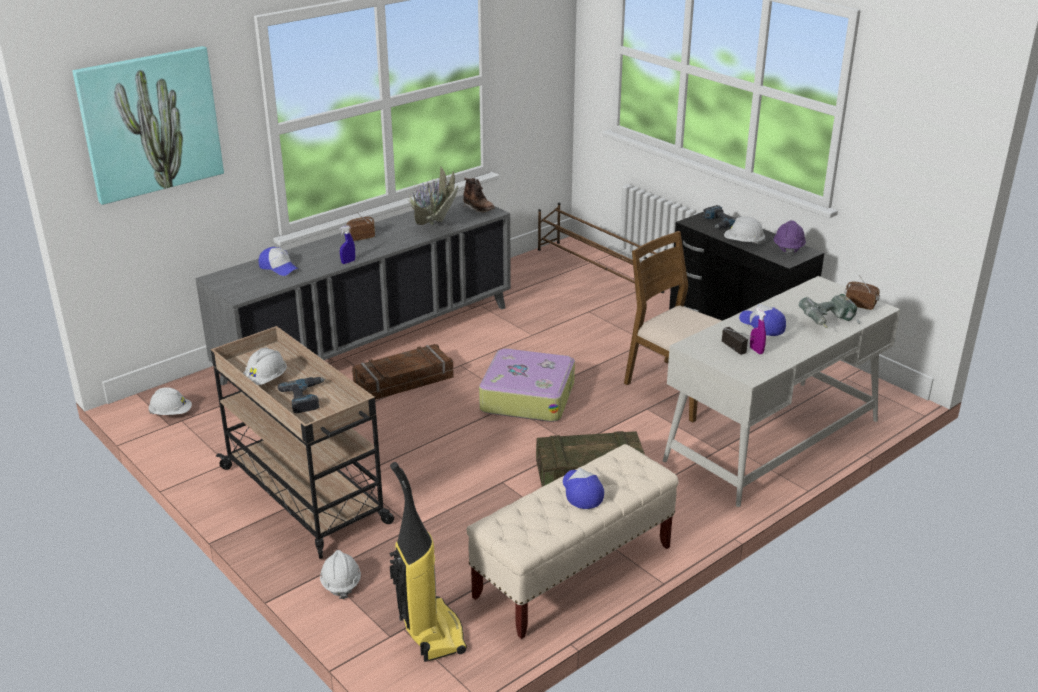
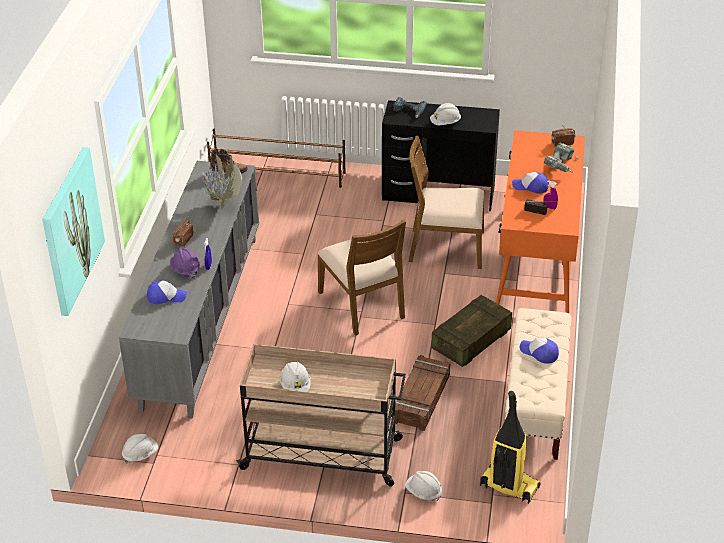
camera: 40 degrees left, 10 degrees up
power drill [278,377,326,413] -> none
crate [352,344,454,400] -> crate moved to [392,355,450,431]
suitcase [479,348,575,422] -> brown chair [317,219,406,335]
white desk [663,276,900,507] -> orange desk [496,130,585,313]
purple hard hat [774,220,806,256] -> purple hard hat moved to [170,247,200,279]

